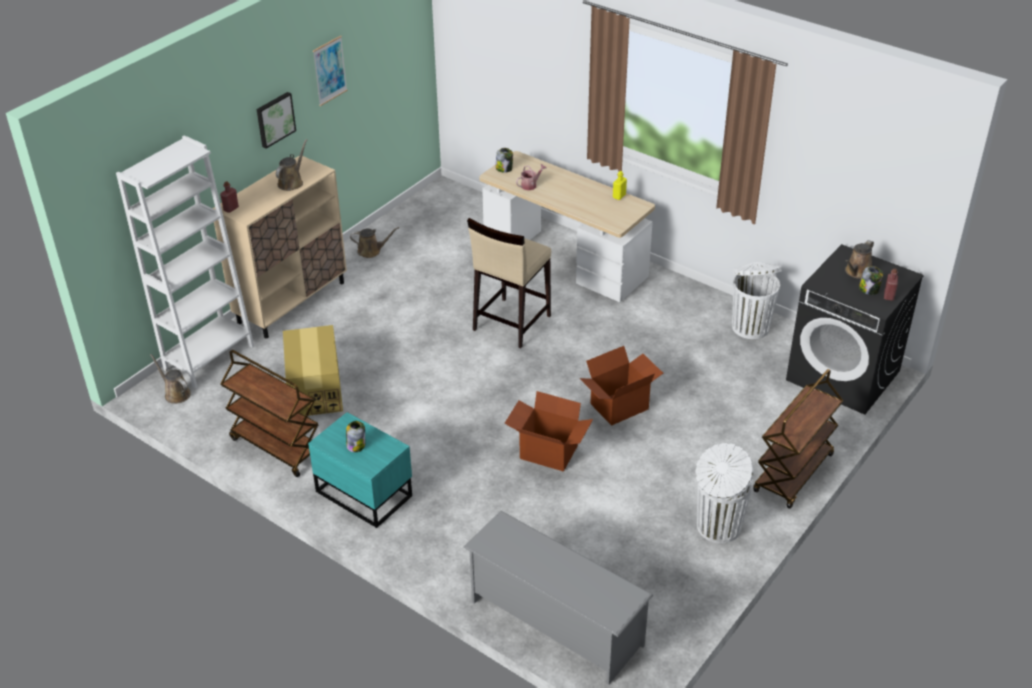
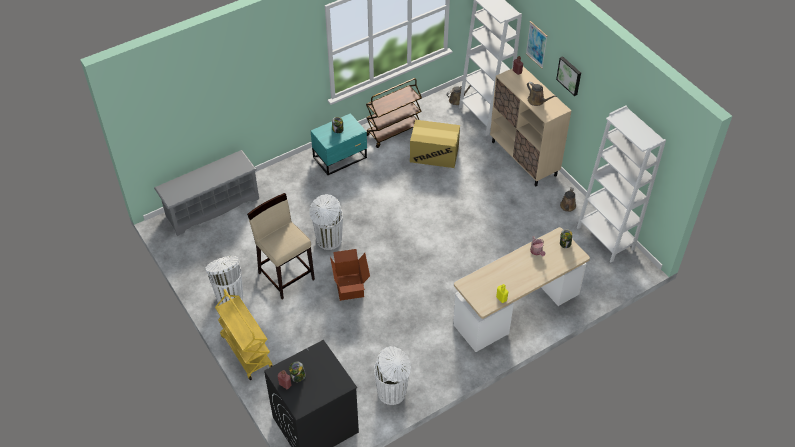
camera: 110 degrees right, 10 degrees up
picture [313,36,347,106] -> picture moved to [526,21,547,68]
beige stool [467,218,551,348] -> beige stool moved to [247,193,315,300]
cardboard box [504,391,593,471] -> white trash can [310,194,343,250]
brown cart [753,369,843,509] -> yellow cart [215,289,273,380]
brown watering can [845,240,874,279] -> none
none -> white bookcase [577,105,666,262]

